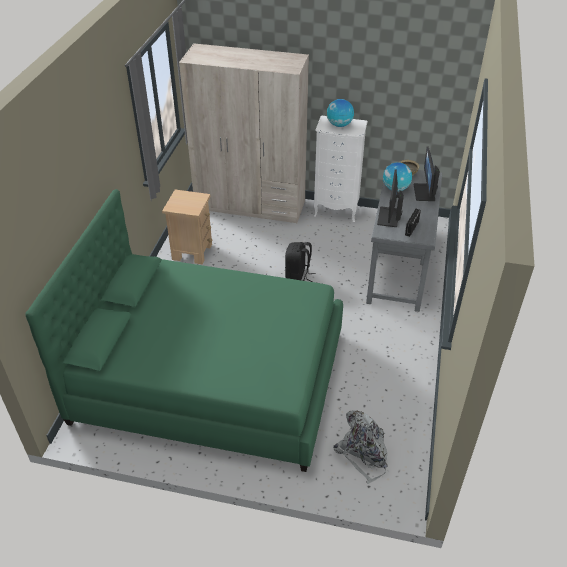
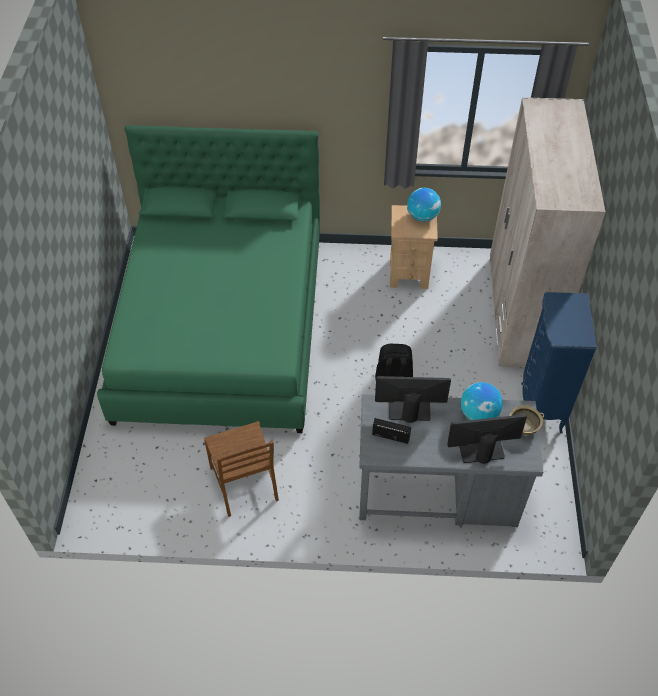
camera: 80 degrees right, 10 degrees up
white dresser [314,115,368,222] -> blue dresser [521,292,597,433]
globe [327,99,354,127] -> globe moved to [407,188,441,222]
grey backpack [333,410,388,484] -> none
none -> brown chair [204,421,279,517]

